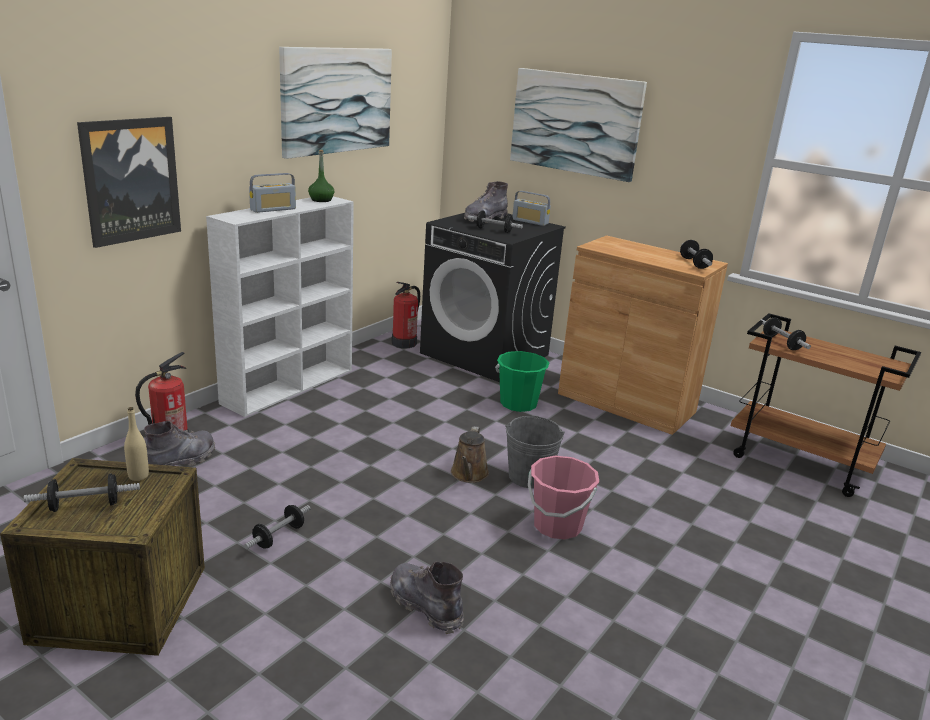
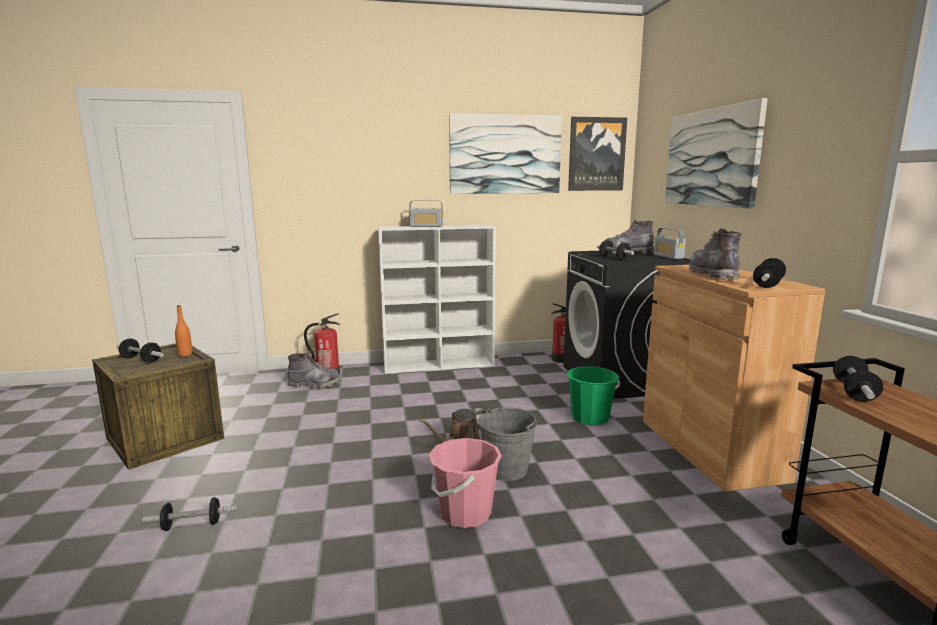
camera: 45 degrees right, 10 degrees down
picture [77,117,181,248] -> picture moved to [568,117,627,191]
beige bottle [124,407,149,481] -> orange bottle [175,305,192,357]
dumbbell [244,505,311,549] -> dumbbell moved to [142,497,237,531]
green bottle [308,150,334,202] -> none
grey boot [390,562,464,634] -> grey boot moved to [689,228,742,280]

